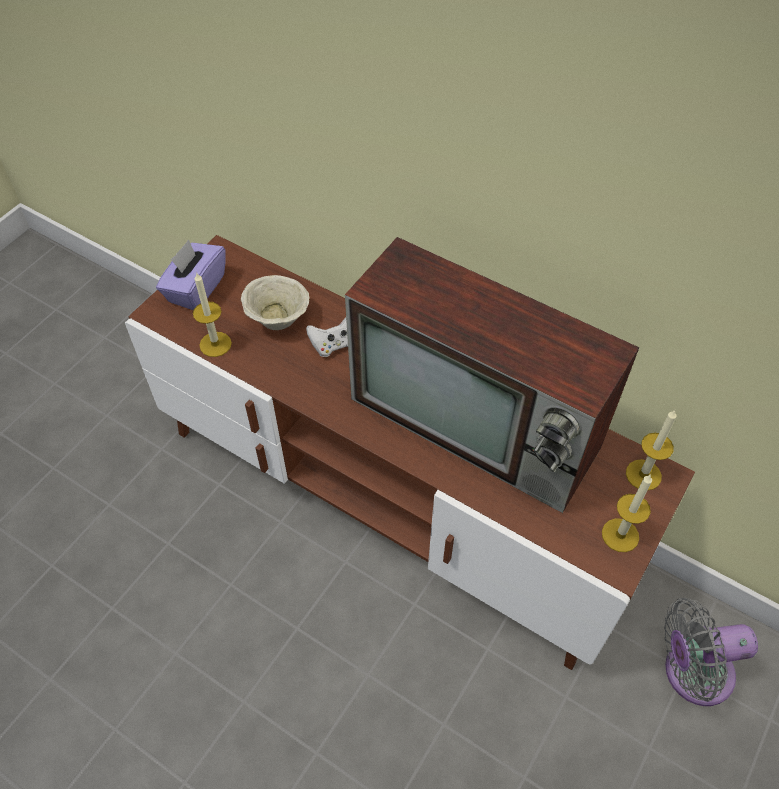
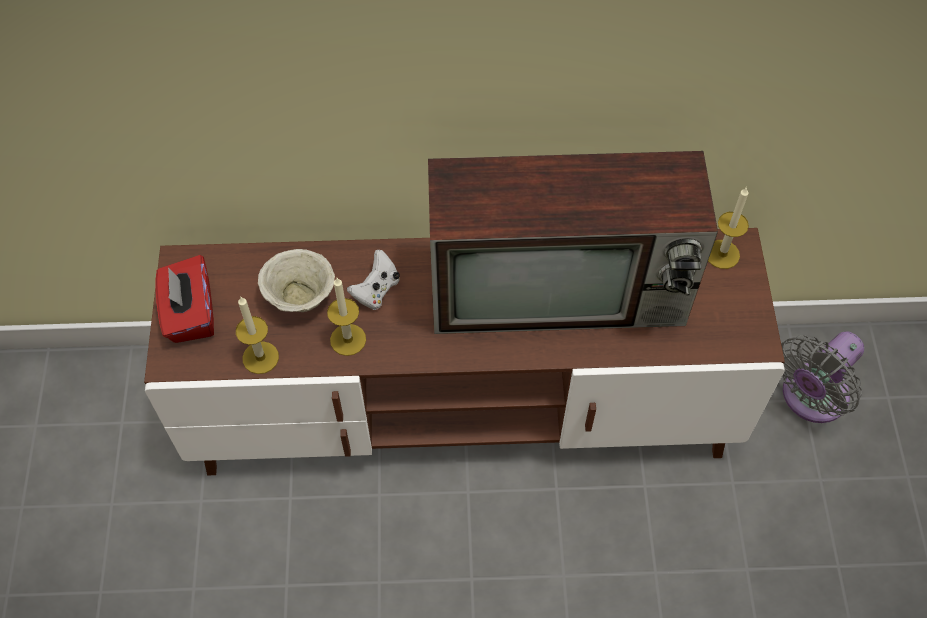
camera: 35 degrees left, 5 degrees up
purple tissue box [156,239,225,310] -> red tissue box [155,255,214,343]
candle [602,474,652,552] -> candle moved to [327,278,366,356]

